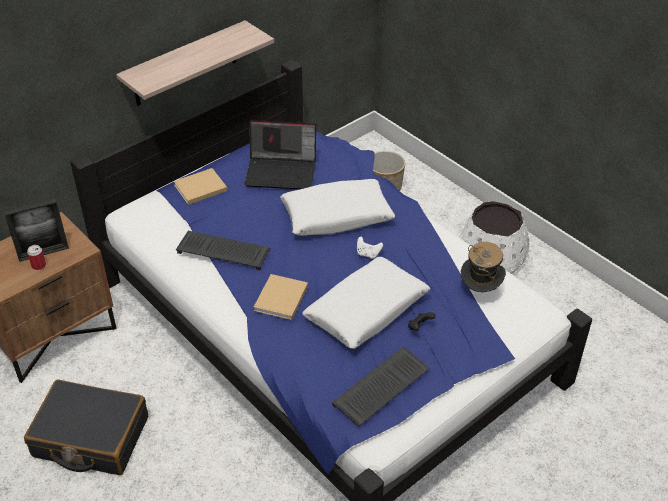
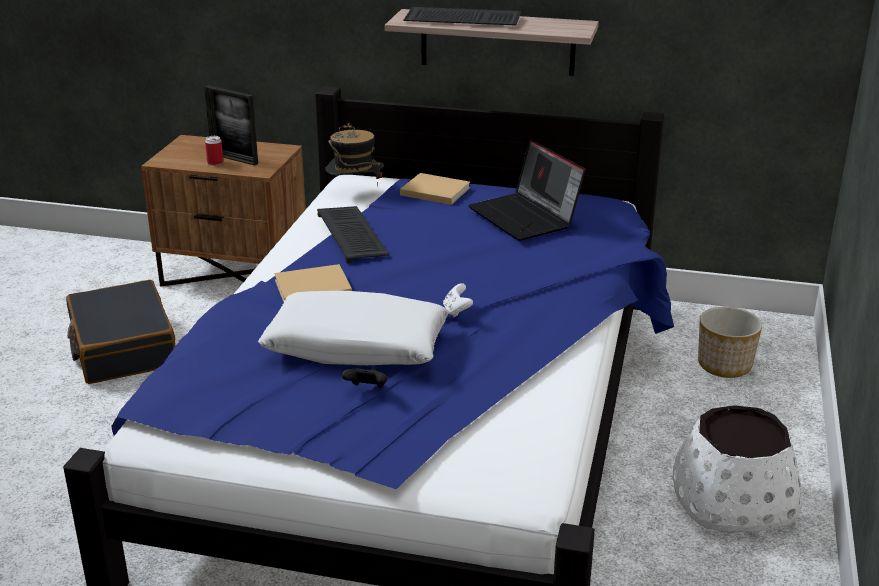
camera: 55 degrees right, 15 degrees down
white pillow [280,179,395,236] -> none
keyboard [332,346,430,427] -> keyboard moved to [403,7,521,26]
hat [461,242,506,292] -> hat moved to [325,123,384,187]

